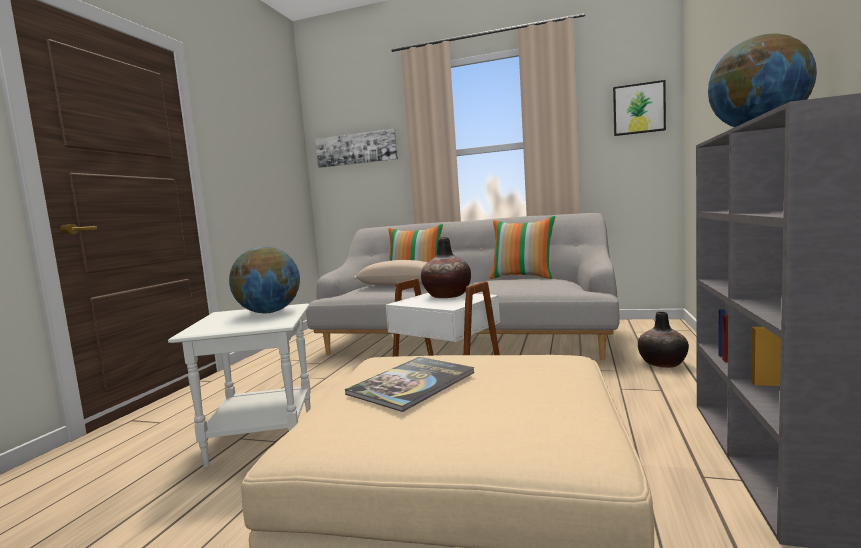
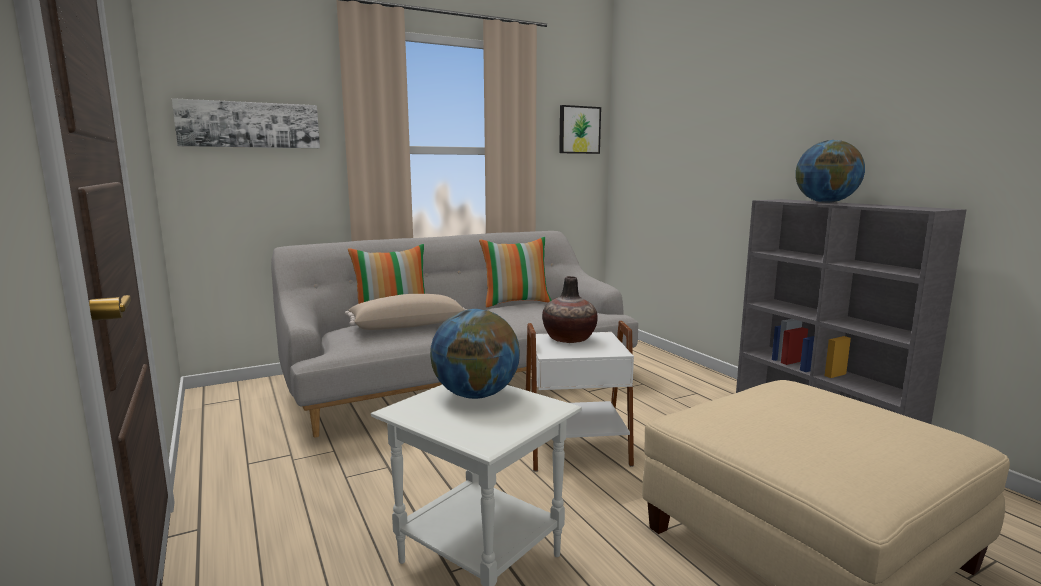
camera: 45 degrees left, 5 degrees up
book [345,357,475,412] -> none
vase [638,312,689,368] -> none

